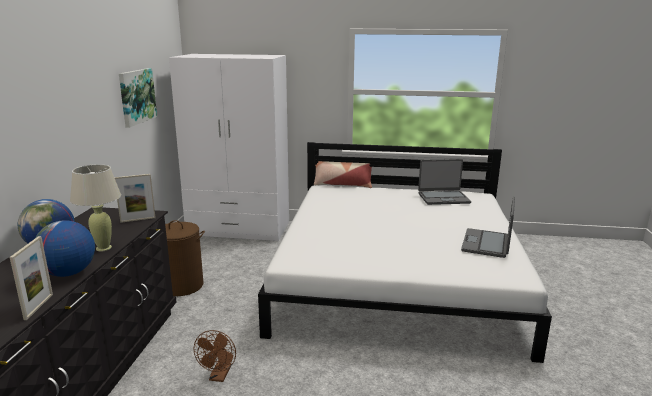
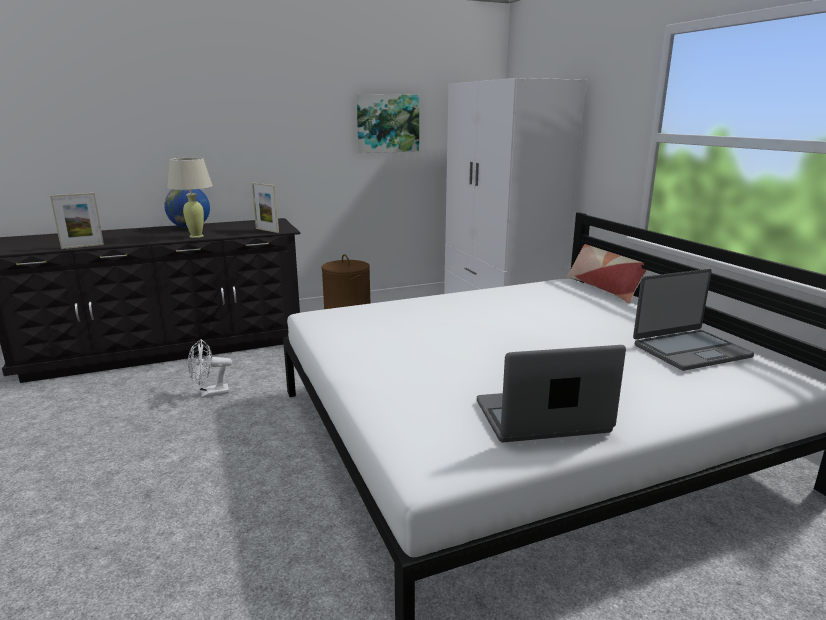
camera: 60 degrees right, 0 degrees up
globe [35,220,95,277] -> none
brown fan [193,330,236,382] -> white fan [188,339,232,398]
laptop [418,159,471,205] -> laptop turned 75 degrees counterclockwise [633,269,754,371]

